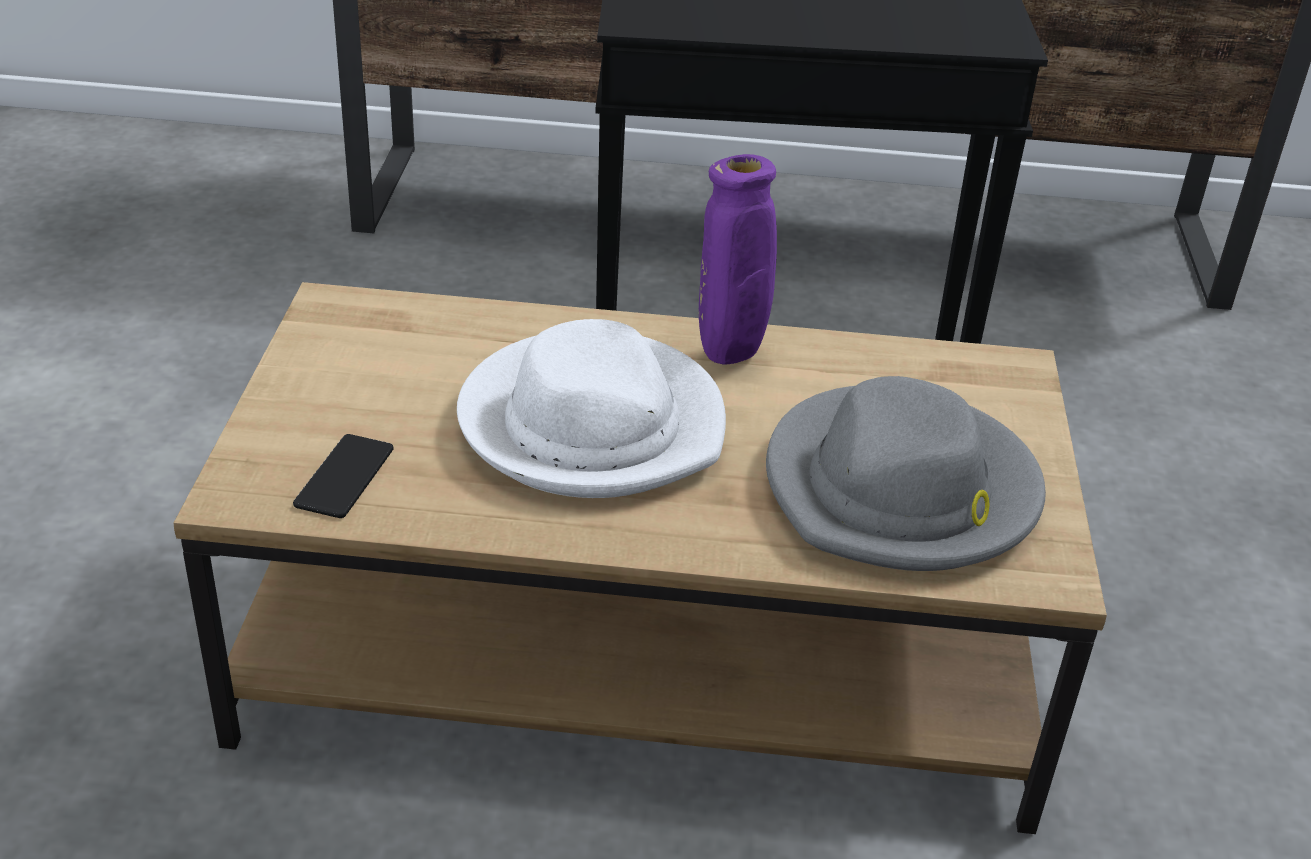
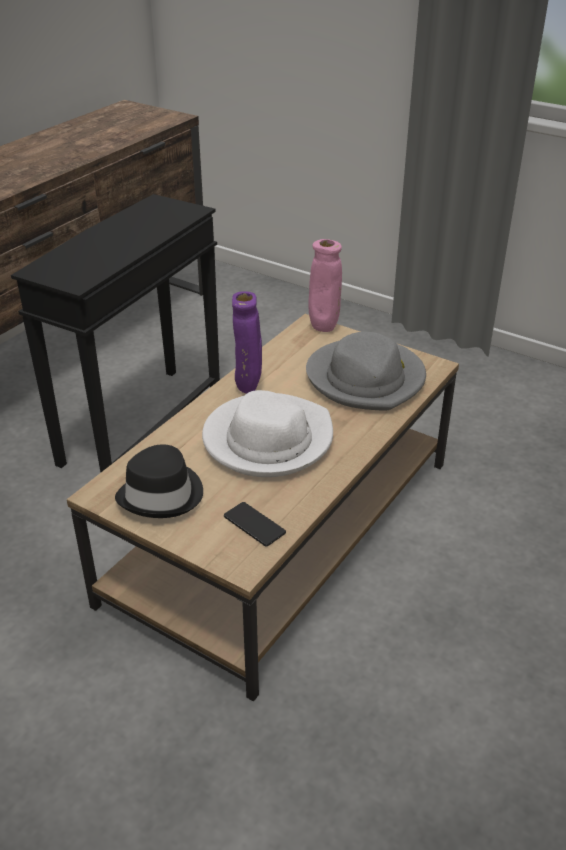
camera: 60 degrees left, 0 degrees up
none -> black hat [115,445,203,518]
none -> pink vase [308,239,342,332]

